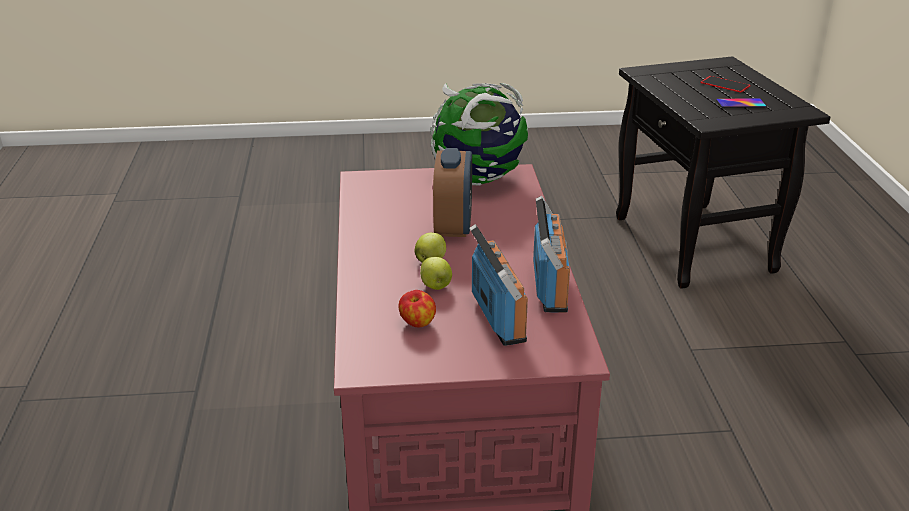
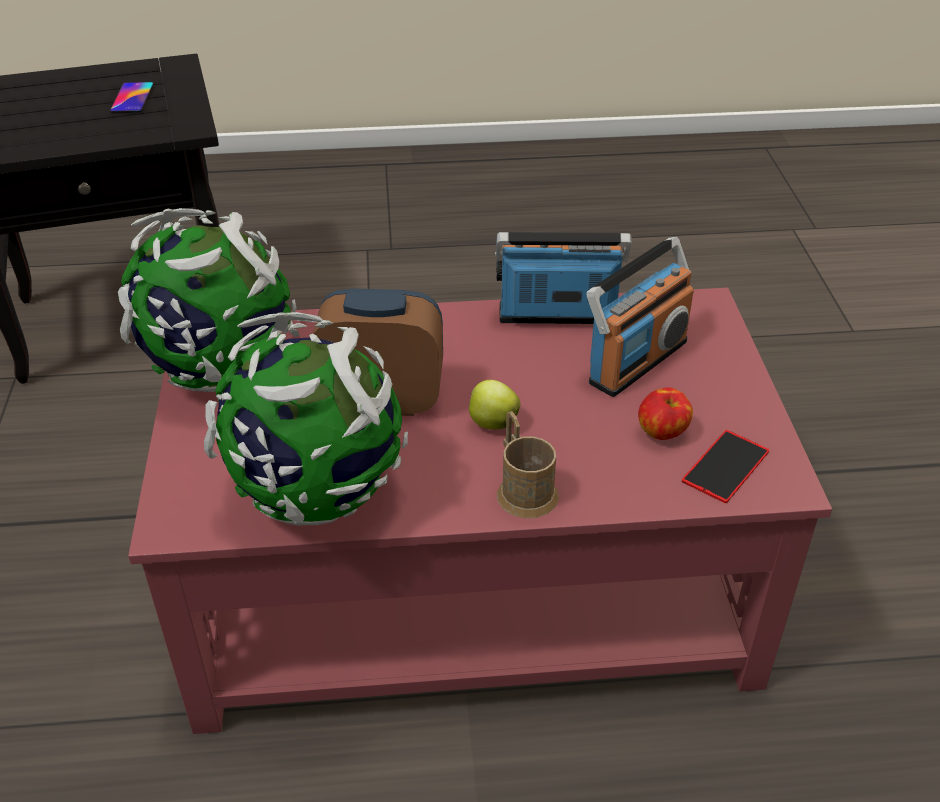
camera: 90 degrees left, 10 degrees up
apple [420,257,452,290] -> none
radio [469,224,528,346] -> radio turned 150 degrees clockwise [587,237,694,397]
phone [700,76,751,93] -> phone moved to [682,430,769,503]
none -> globe [204,312,408,525]
none -> brown mug [497,411,559,518]

